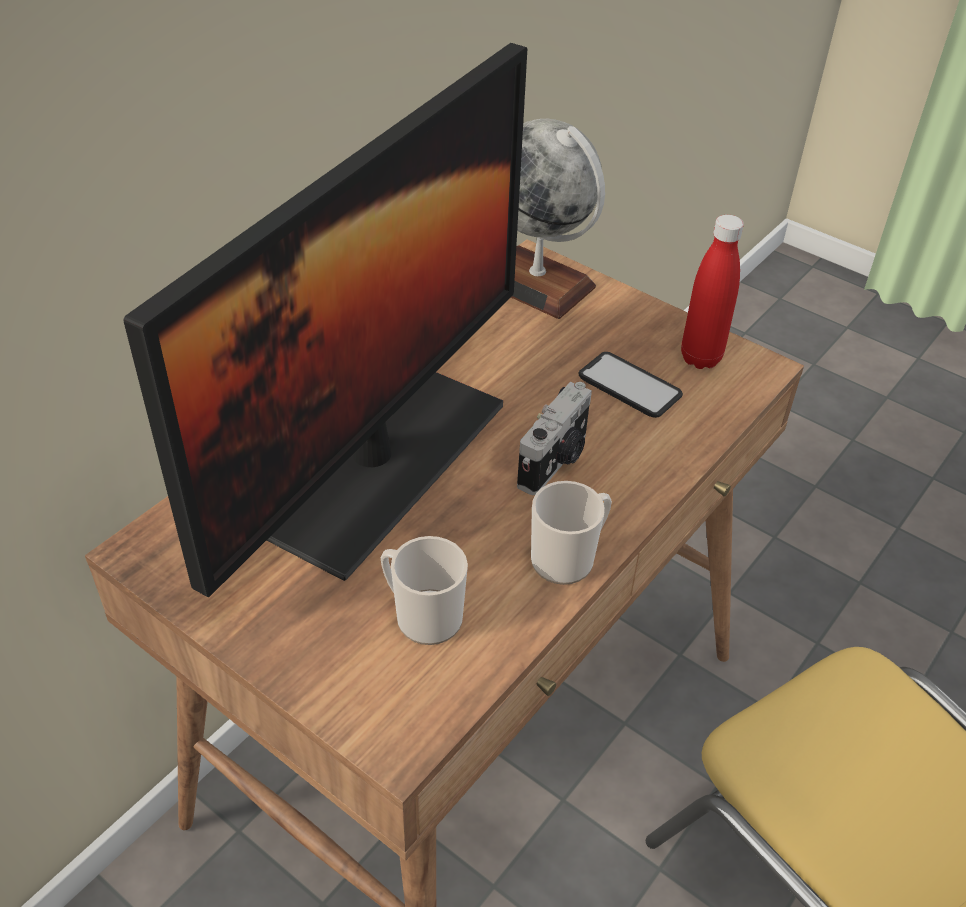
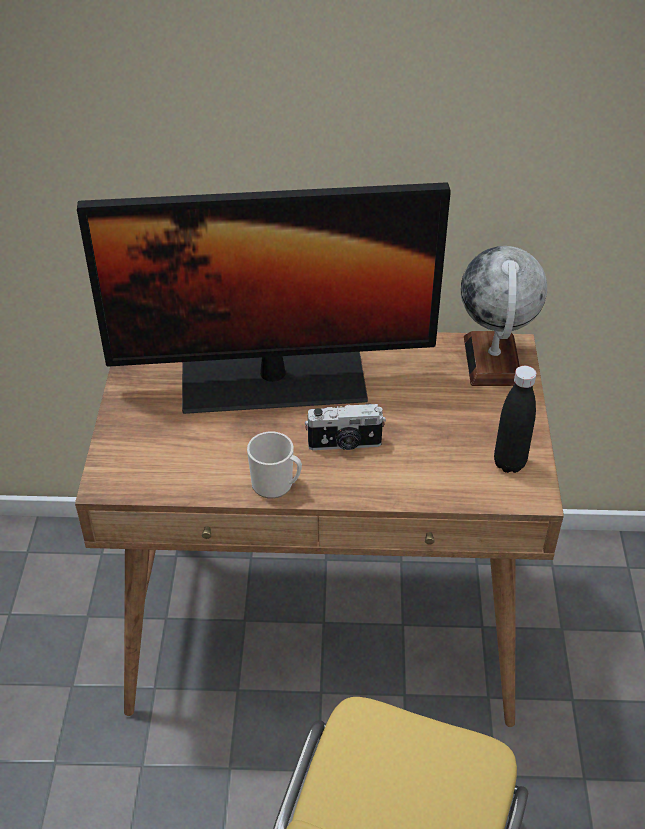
camera: 55 degrees right, 0 degrees up
mug [381,536,468,645] -> none
phone [578,352,683,418] -> none
red bottle [681,215,744,369] -> black bottle [494,366,537,473]

